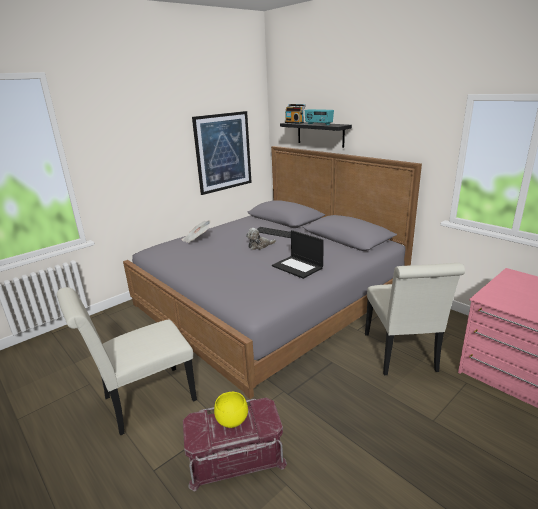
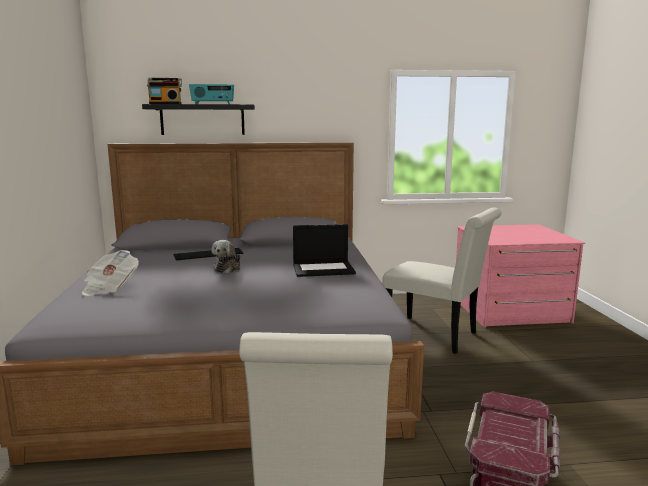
camera: 55 degrees left, 10 degrees down
picture [192,111,252,195] -> none
yellow bowl [214,392,248,428] -> none

